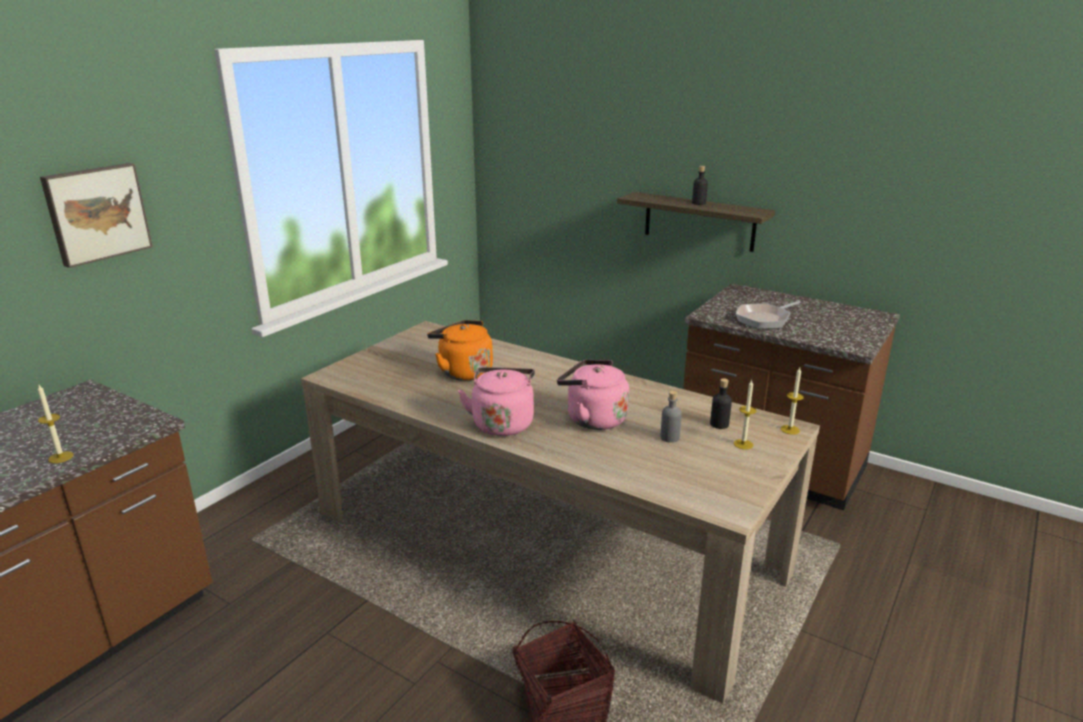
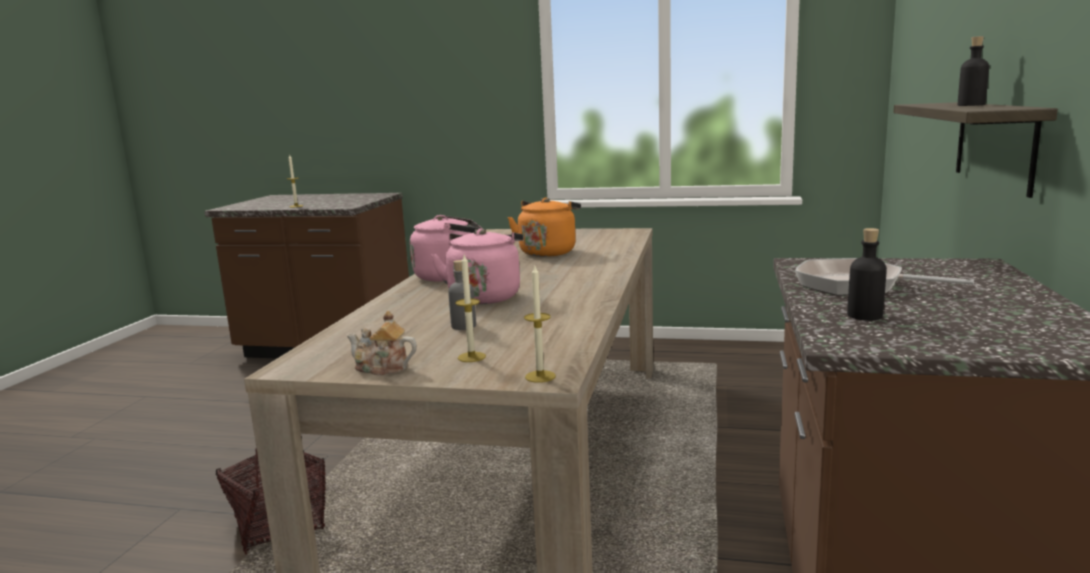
camera: 70 degrees right, 10 degrees down
picture [40,163,153,268] -> none
black bottle [710,378,732,429] -> black bottle moved to [847,228,887,321]
none -> teapot [347,311,417,376]

